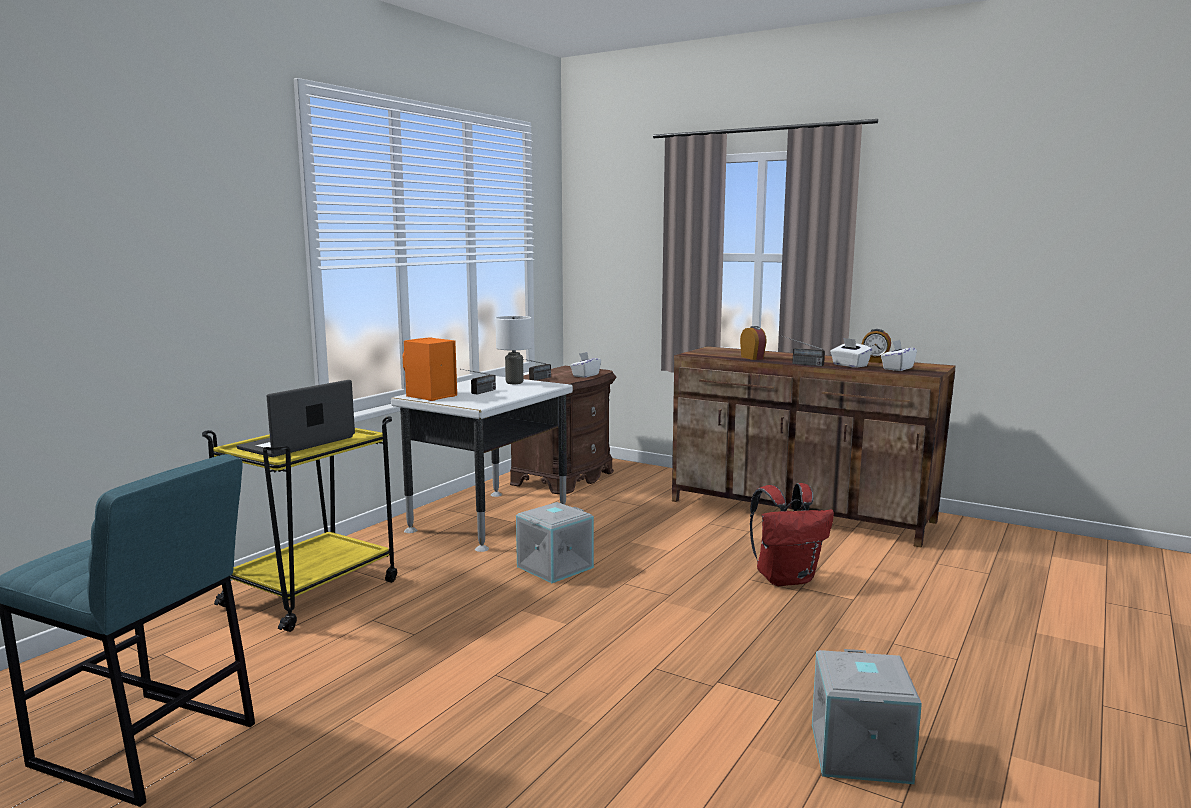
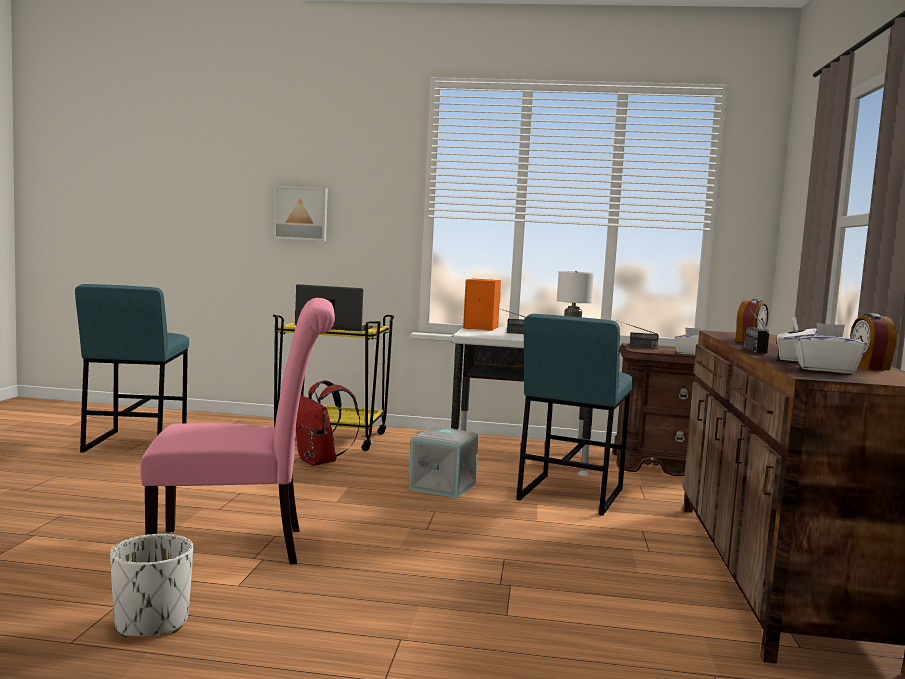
camera: 65 degrees right, 5 degrees down
red backpack [750,483,834,586] -> red backpack moved to [296,380,360,466]
grey storage box [812,649,922,784] -> white planter [110,534,193,638]
none -> pink chair [140,298,335,564]
none -> picture [274,186,328,241]
none -> blue stool [516,314,633,516]

